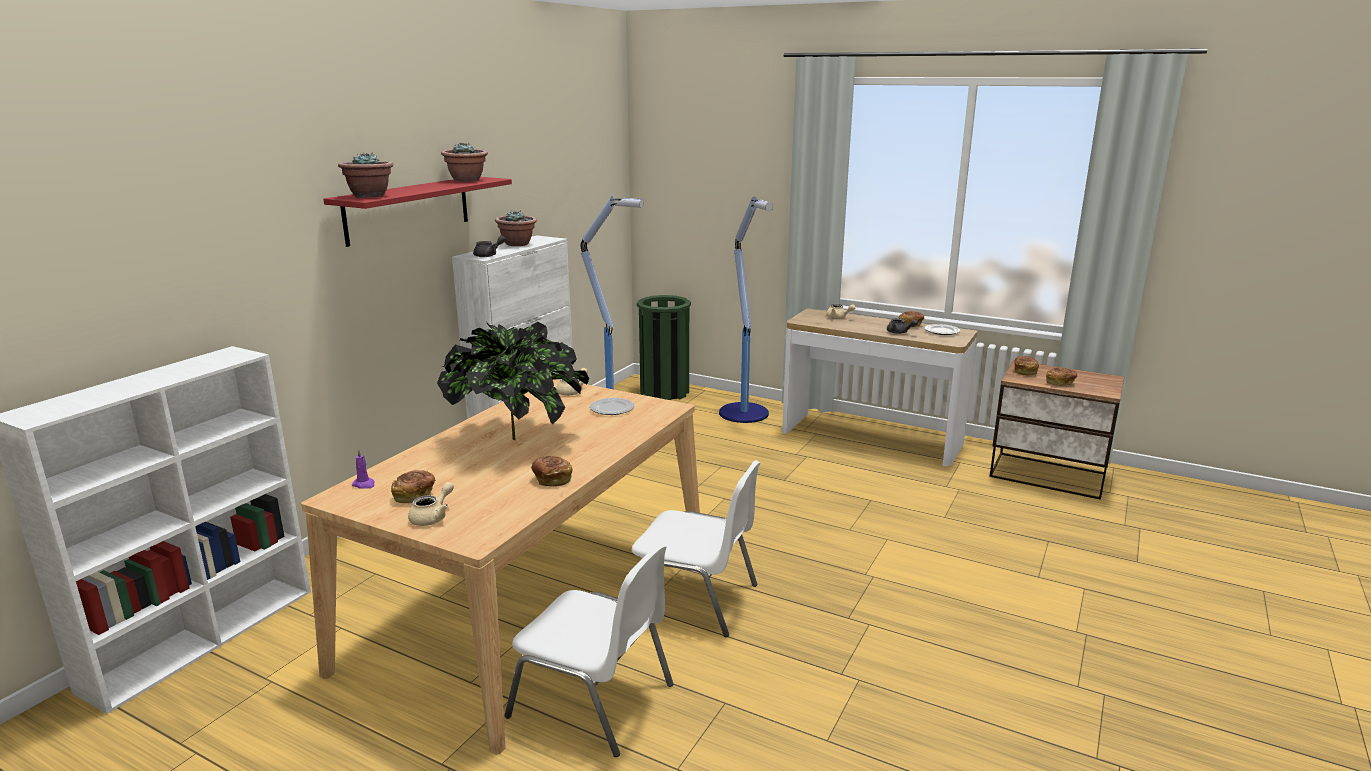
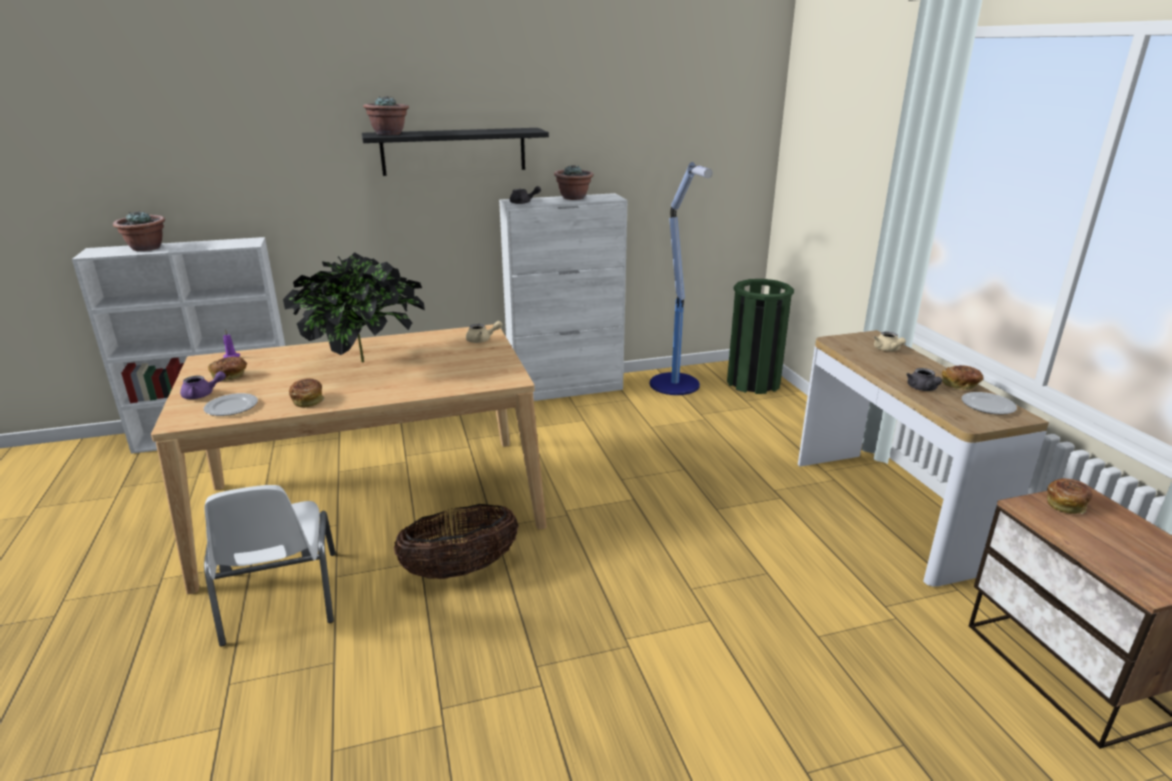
camera: 45 degrees right, 5 degrees up
red shelf [323,177,512,247] -> black shelf [362,128,549,176]
beige teapot [408,482,454,526] -> purple teapot [180,371,226,399]
potted plant [441,143,488,182] -> potted plant moved to [113,211,165,251]
plate [590,398,635,415] -> plate moved to [204,393,258,416]
white chair [632,460,760,637] -> basket [394,504,519,579]
floor lamp [719,197,773,423] -> none
bread [1046,367,1077,386] -> none

